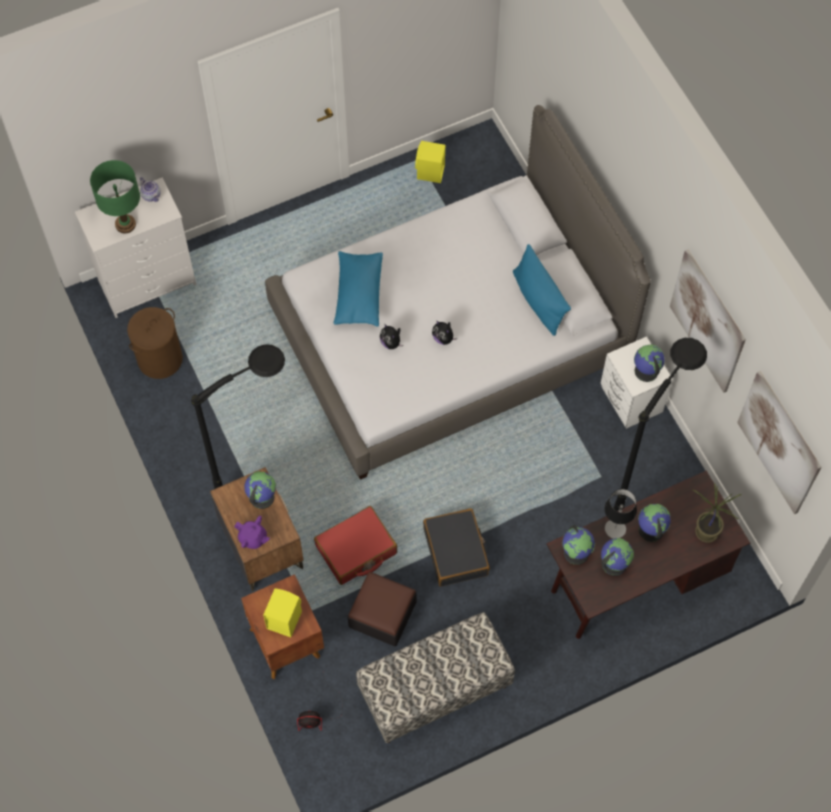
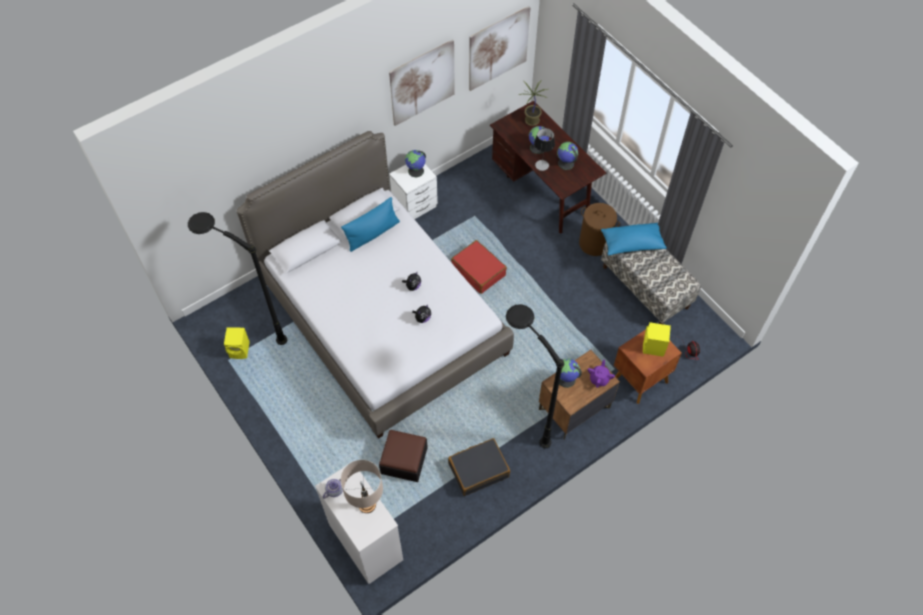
camera: 100 degrees left, 5 degrees down
green table lamp [90,160,140,234] -> beige table lamp [341,460,383,513]
brown laundry basket [127,307,183,379] -> brown laundry basket moved to [579,203,620,256]
red suitcase [314,506,397,585] -> red suitcase moved to [451,240,507,294]
blue pillow [334,251,383,327] -> blue pillow moved to [601,223,667,256]
ottoman [348,572,416,646] -> ottoman moved to [379,430,428,482]
black suitcase [423,508,490,587] -> black suitcase moved to [448,438,510,496]
globe [562,525,595,565] -> none
black floor lamp [613,338,707,511] -> black floor lamp moved to [188,212,287,345]

